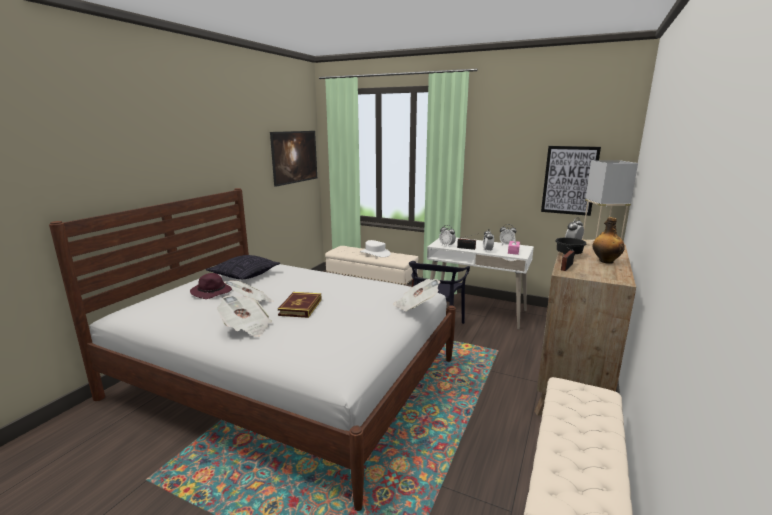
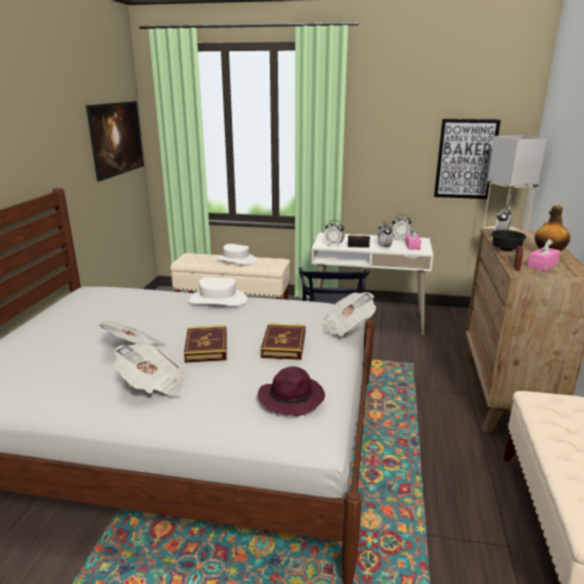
camera: 15 degrees left, 5 degrees up
purple hat [190,273,232,299] -> purple hat moved to [258,366,325,416]
pillow [206,255,281,279] -> none
none -> white hat [189,277,247,306]
none -> book [260,323,306,360]
none -> pink tissue box [527,239,561,271]

